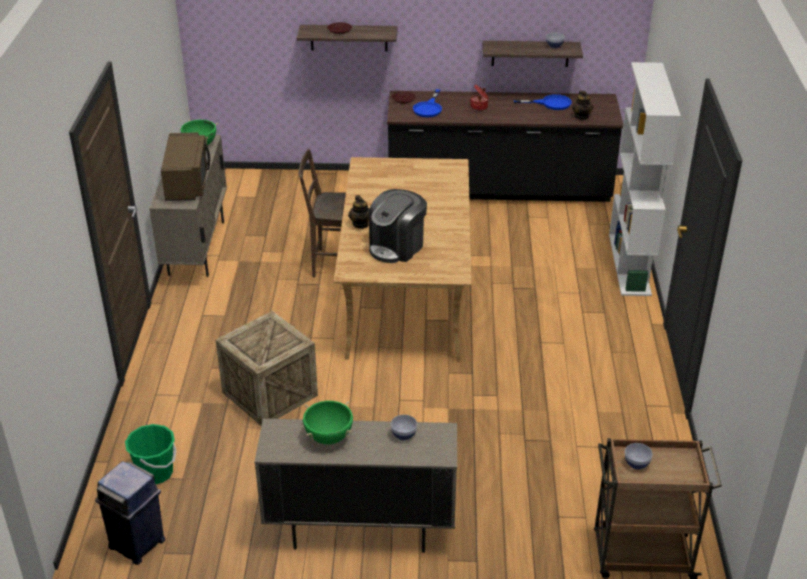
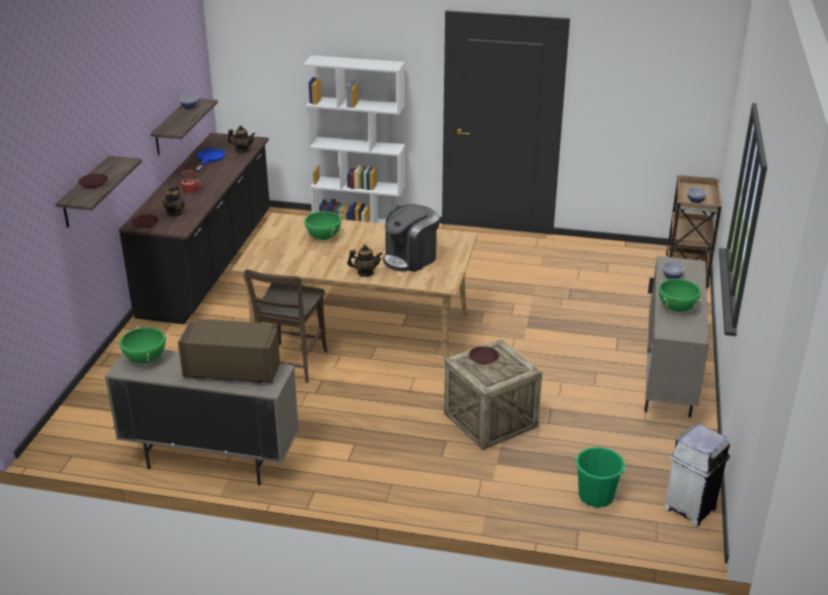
camera: 80 degrees left, 5 degrees down
blue trash can [95,461,165,565] -> white trash can [664,424,730,527]
coffee machine [369,189,427,263] -> coffee machine turned 90 degrees clockwise [383,204,440,272]
blue frying pan [413,89,442,117] -> teapot [162,186,185,216]
none -> green cooking pot [302,211,343,240]
none -> brown plate [469,346,499,364]

